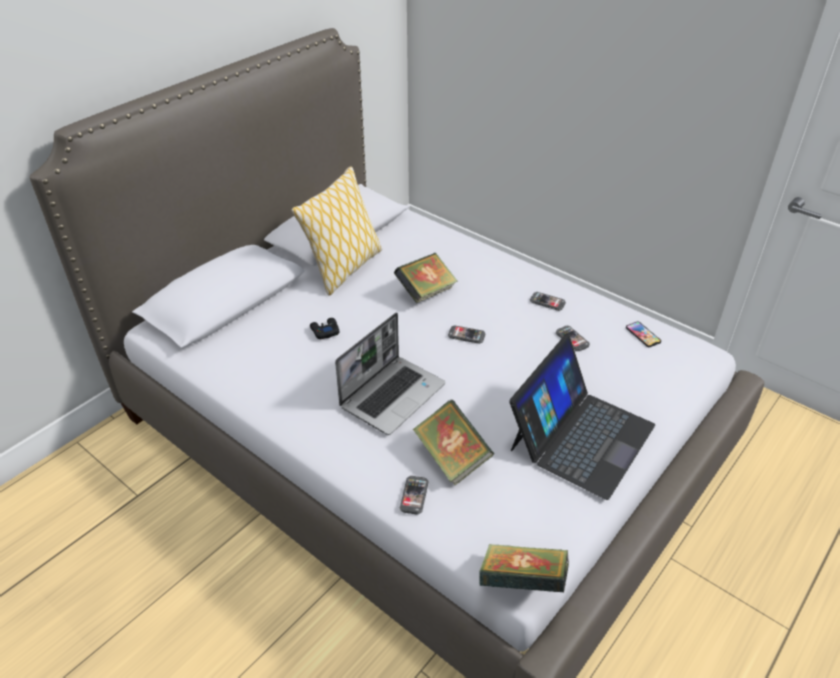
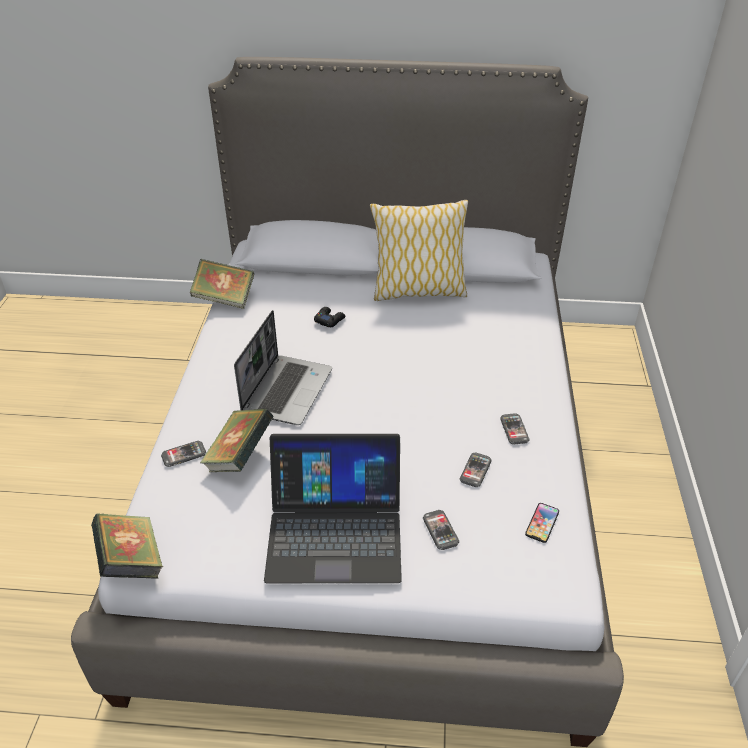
camera: 55 degrees right, 0 degrees up
laptop [335,312,445,435] -> laptop turned 75 degrees counterclockwise [234,310,332,425]
book [394,253,458,303] -> book moved to [190,259,254,309]
phone [448,325,486,344] -> phone moved to [423,510,459,550]

